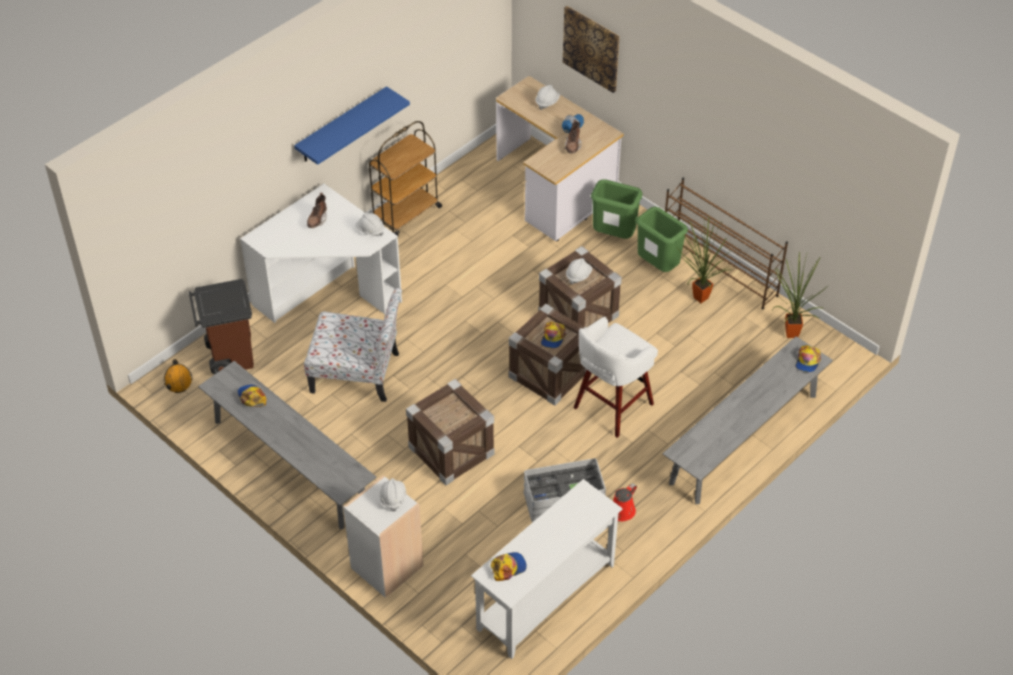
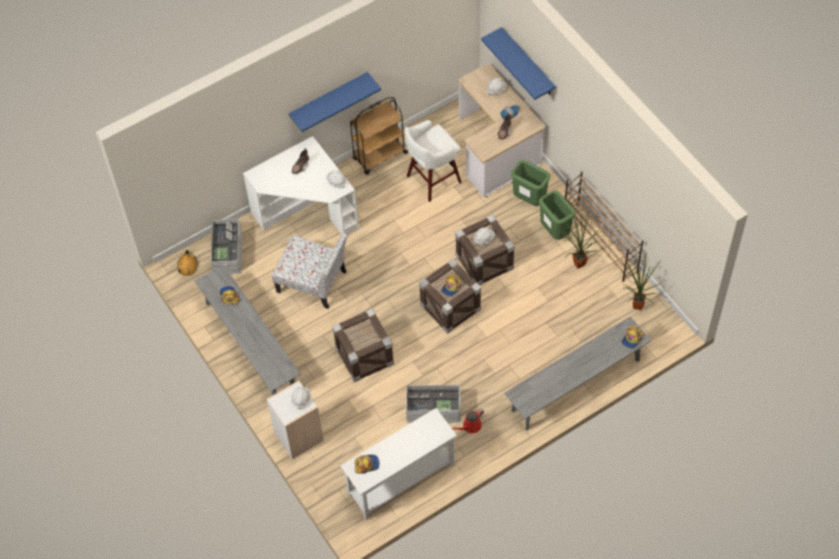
camera: 15 degrees right, 10 degrees up
brown trash can [189,279,254,374] -> grey storage box [210,219,242,274]
picture [563,6,620,93] -> blue shelf [481,27,556,100]
white stool [574,317,658,438] -> white stool moved to [404,120,462,202]

